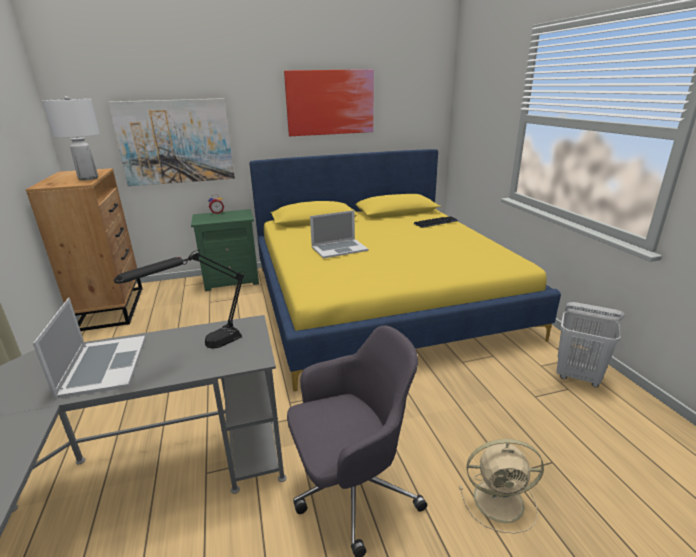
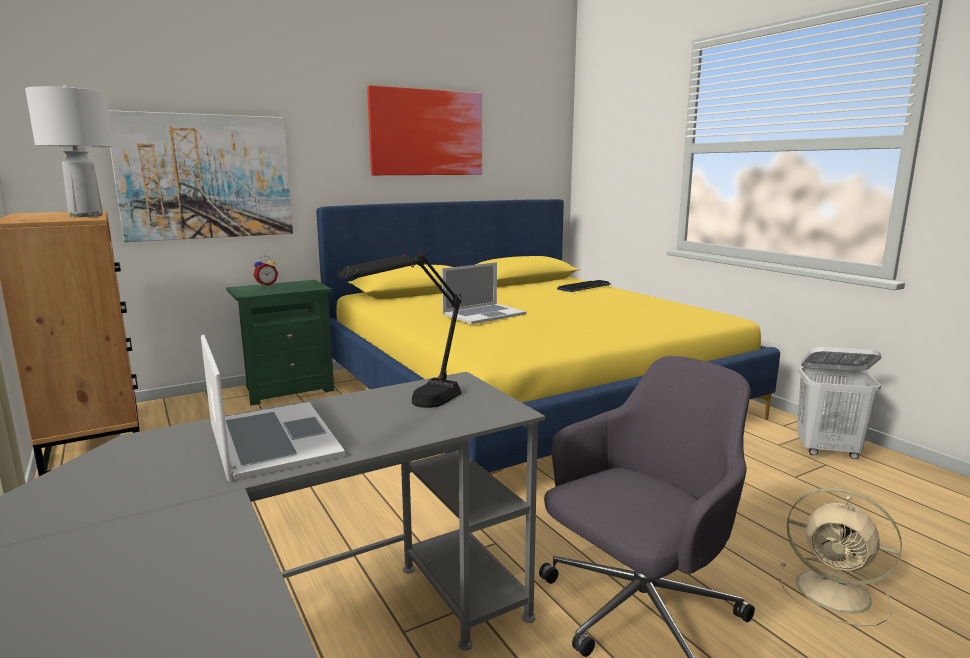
camera: 15 degrees left, 10 degrees down
beige fan [459,439,544,534] -> beige fan turned 45 degrees clockwise [780,488,902,626]

